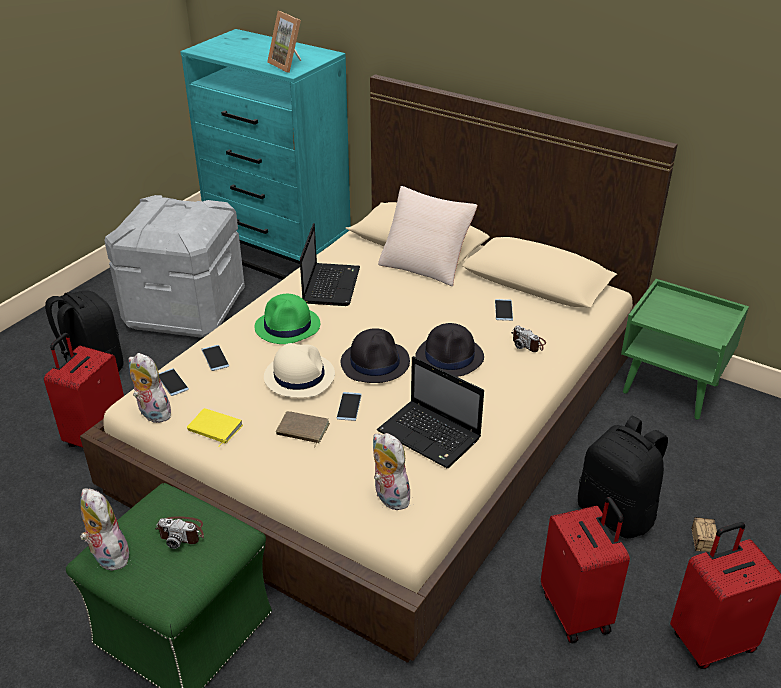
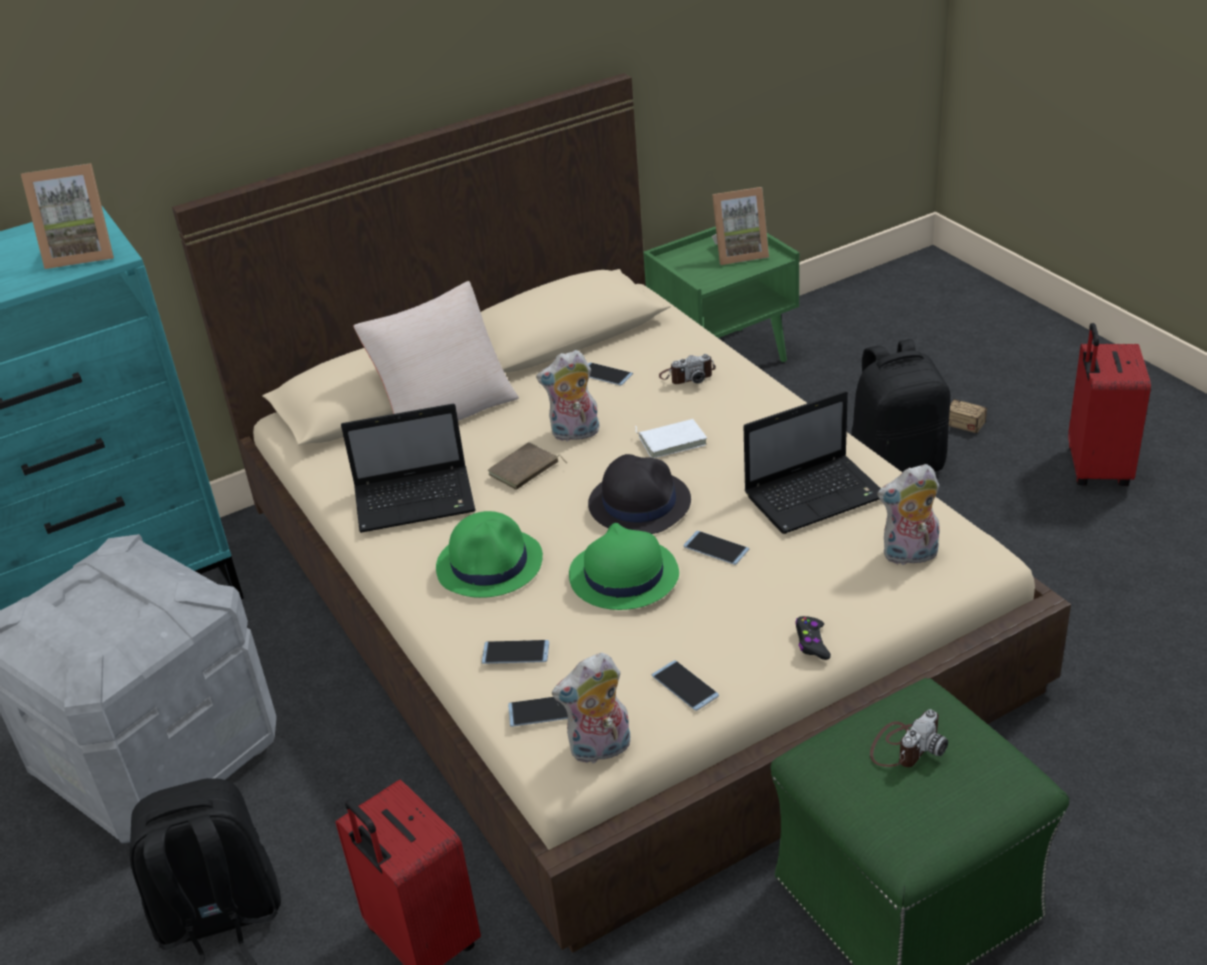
camera: 60 degrees left, 0 degrees up
plush toy [80,488,129,571] -> plush toy moved to [536,350,600,442]
yellow book [187,408,243,446] -> phone [652,660,719,711]
beige hat [264,343,335,398] -> green hat [569,523,679,610]
brown book [276,411,330,447] -> brown book moved to [488,442,567,490]
laptop [300,223,360,306] -> laptop turned 135 degrees clockwise [341,403,475,533]
black hat [415,323,484,377] -> white book [635,419,707,458]
red suitcase [541,497,630,643] -> none
none -> picture frame [712,187,769,265]
none -> black game controller [795,616,831,660]

